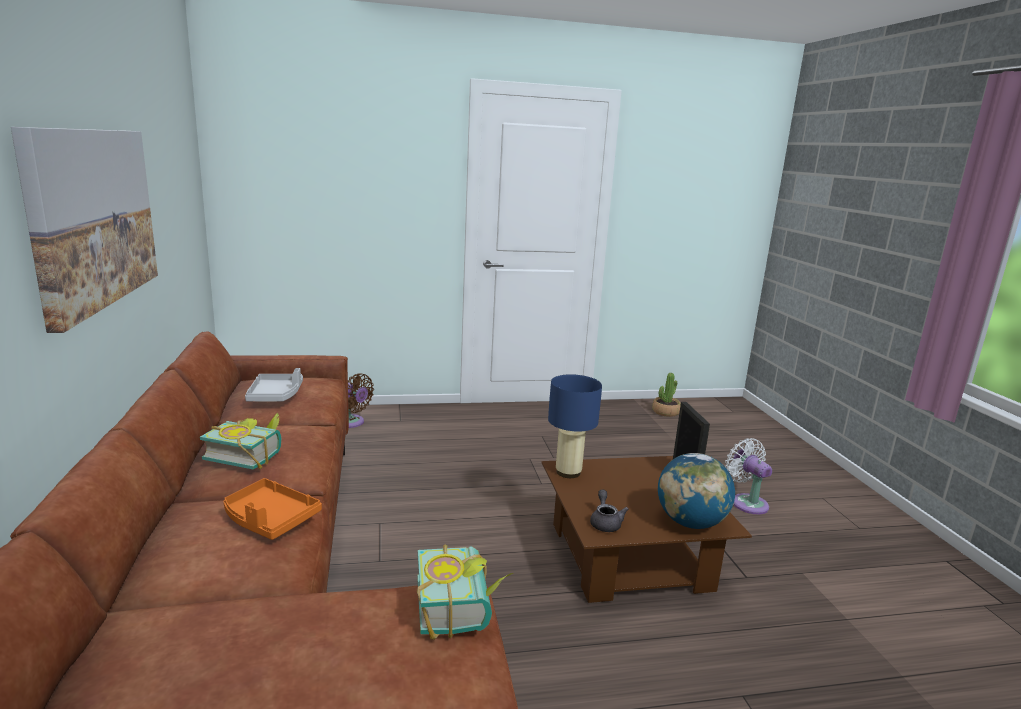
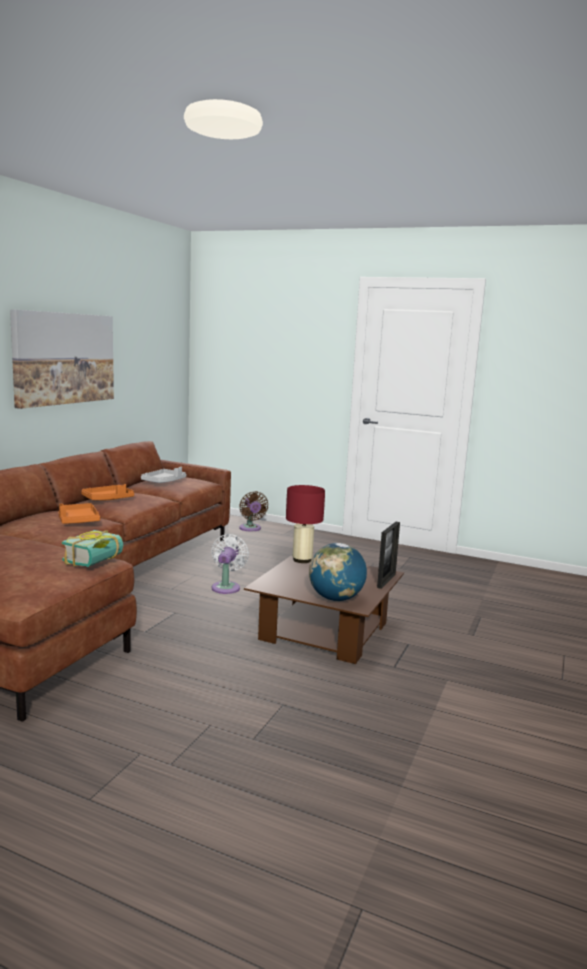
camera: 35 degrees right, 5 degrees down
book [200,412,281,469] -> orange tray [81,484,134,500]
blue table lamp [548,374,602,478] -> red table lamp [286,485,325,563]
grey teapot [590,490,629,532] -> none
potted plant [652,373,681,417] -> none
white fan [725,438,772,514] -> white fan moved to [211,534,249,594]

